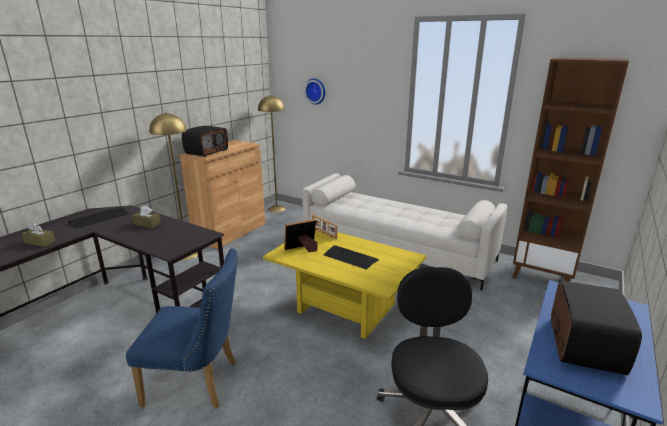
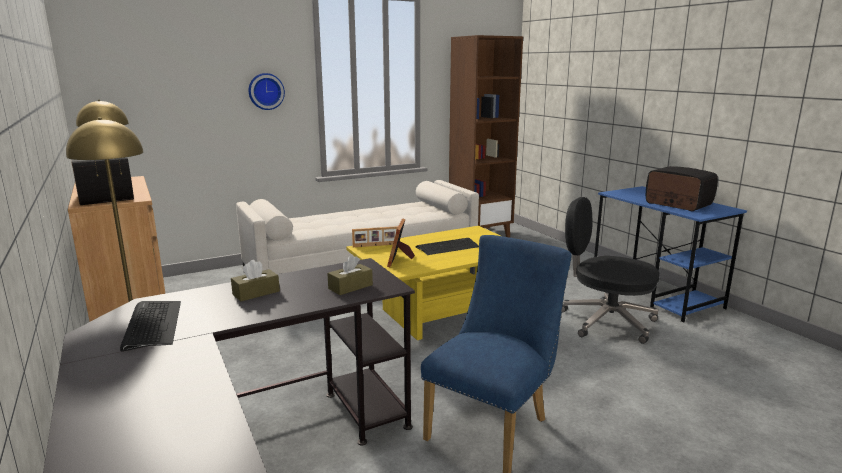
camera: 60 degrees left, 5 degrees down
brown tissue box [22,223,55,247] -> brown tissue box moved to [327,255,373,295]
wall clock [304,79,326,105] -> wall clock moved to [249,73,285,110]

